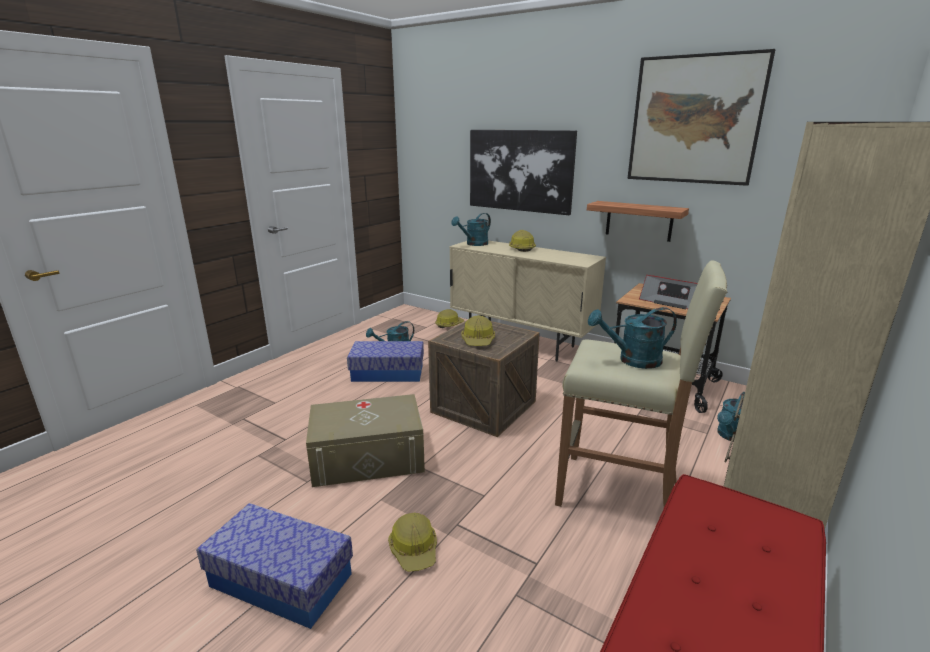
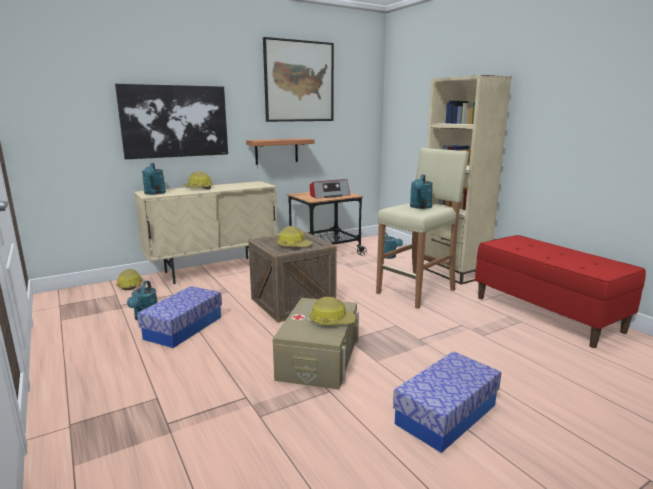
camera: 65 degrees left, 5 degrees down
hard hat [388,513,437,572] -> hard hat moved to [309,297,356,325]

